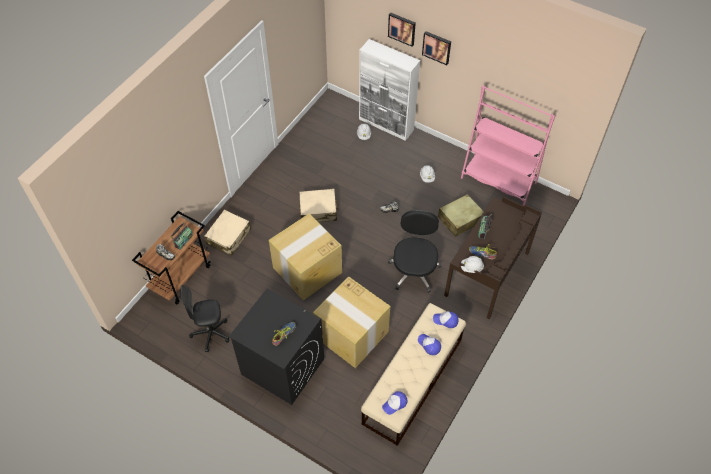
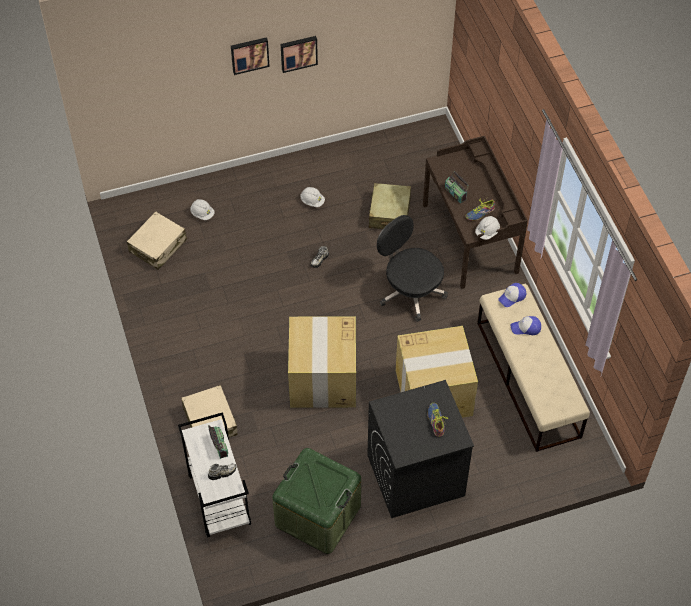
camera: 50 degrees left, 0 degrees up
brown cart [132,211,211,304] -> white cart [178,412,251,538]
black office chair [181,285,229,352] -> green storage box [272,448,361,554]
beige suitcase [299,189,339,222] -> beige suitcase moved to [127,211,187,270]
white cabinet [359,39,420,141] -> none
cap [382,391,408,415] -> none
picture [388,13,416,47] -> picture moved to [281,36,318,73]
pink bookcase [461,85,555,206] -> none

